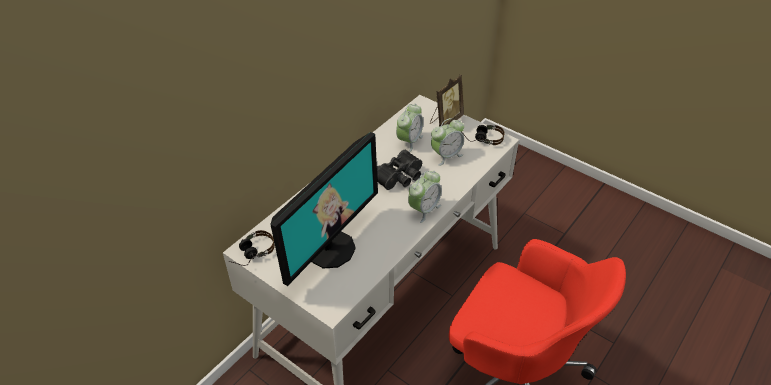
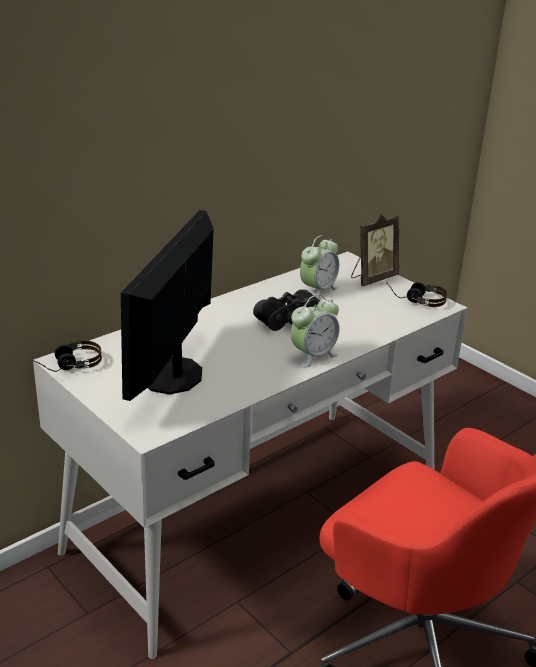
camera: 10 degrees right, 15 degrees down
monitor [270,132,378,286] -> monitor turned 150 degrees clockwise [121,210,214,401]
alarm clock [431,118,464,166] -> none

